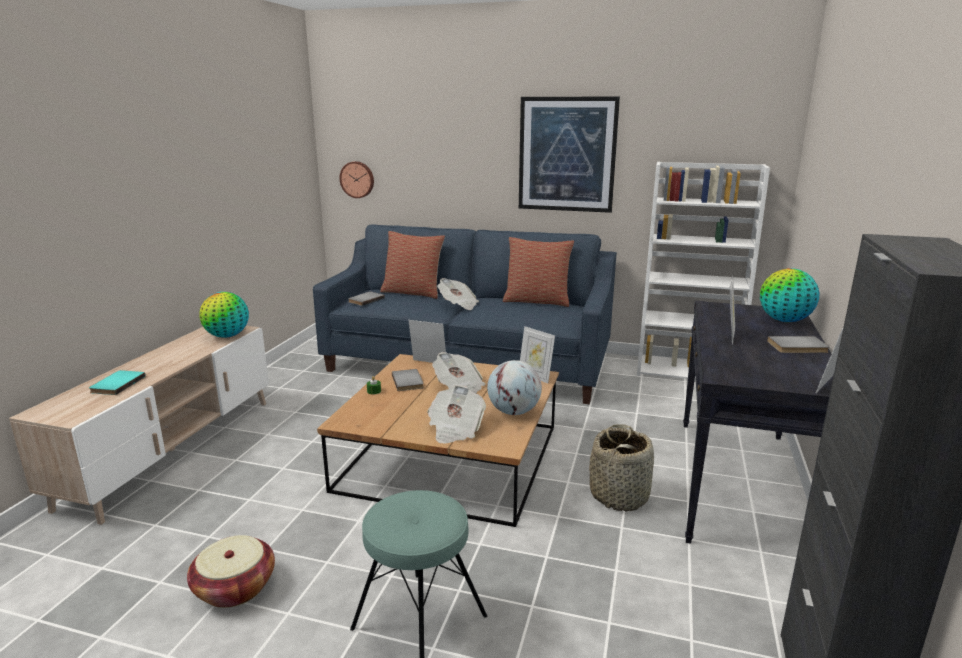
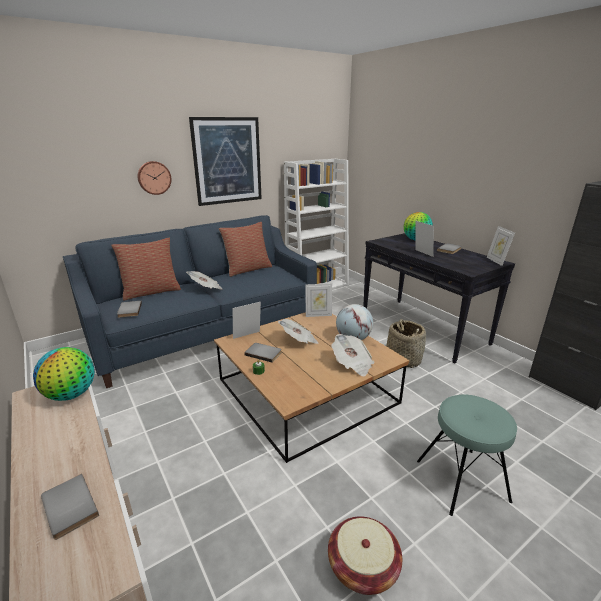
camera: 50 degrees left, 5 degrees up
turquoise book [89,370,146,395] -> grey book [41,474,99,540]
wall clock [339,161,374,198] -> wall clock moved to [138,161,171,195]

